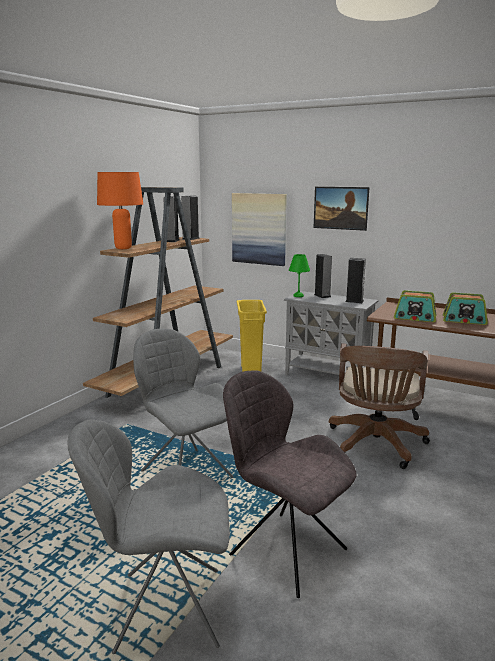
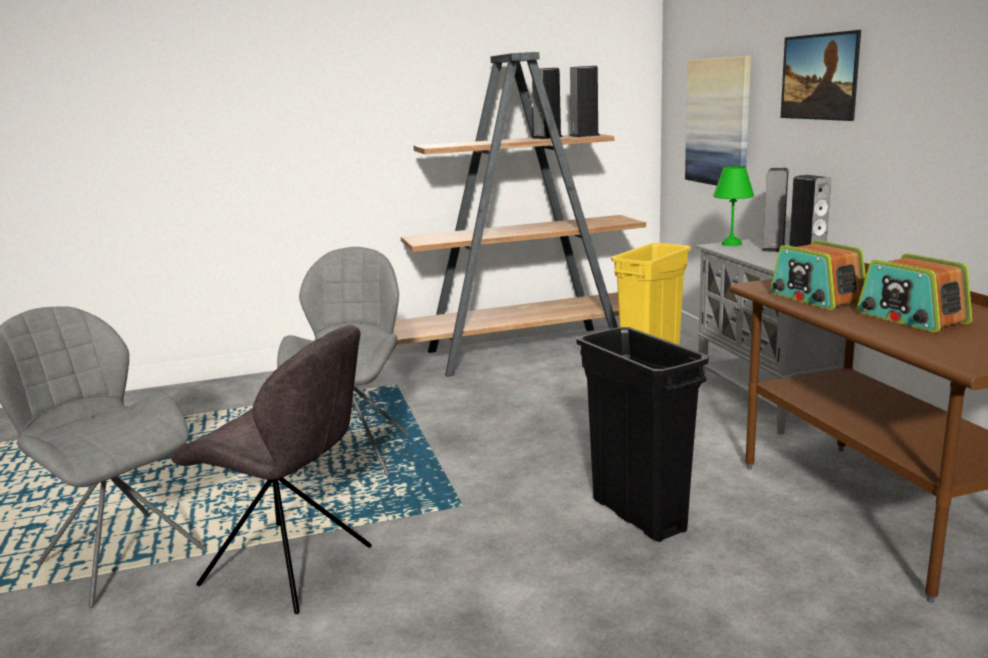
camera: 45 degrees right, 0 degrees up
orange table lamp [97,172,143,249] -> none
grey chair [223,370,357,598] -> grey chair turned 120 degrees clockwise [171,325,372,614]
brown office chair [329,343,430,469] -> black trash can [576,327,709,542]

